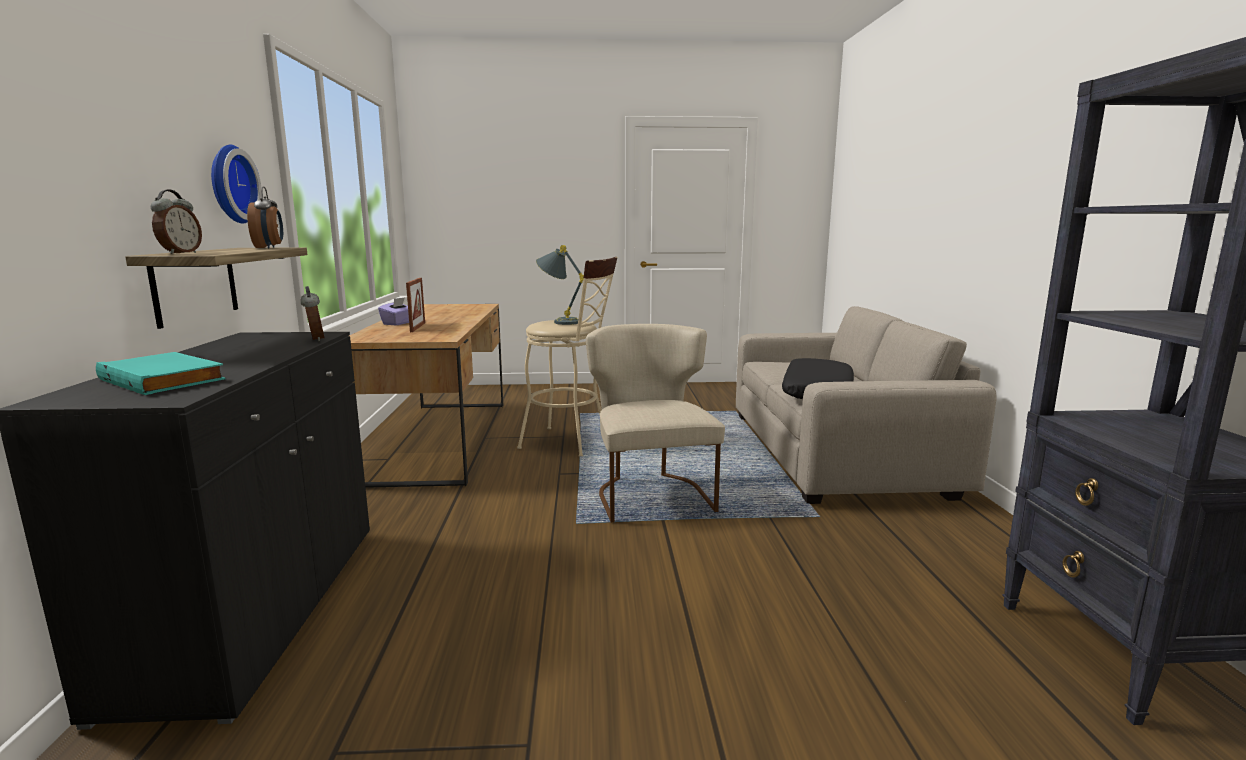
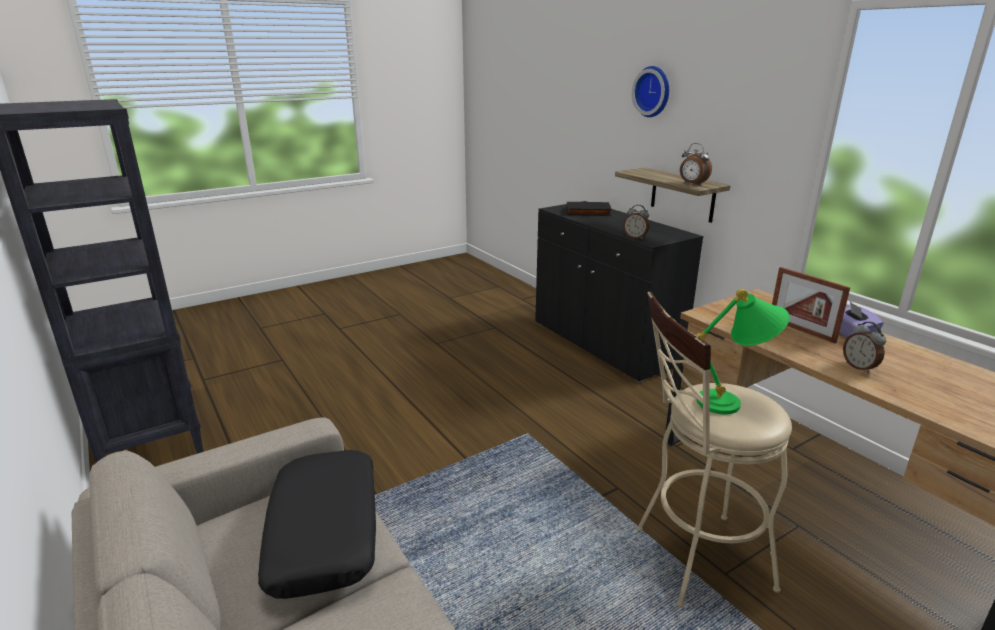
camera: 150 degrees right, 10 degrees up
turquoise book [96,352,225,395] -> black book [567,202,612,216]
alarm clock [150,189,202,254] -> alarm clock moved to [843,322,886,373]
wall clock [211,145,262,224] -> wall clock moved to [632,66,669,117]
grey table lamp [536,245,584,325] -> green table lamp [696,289,789,414]
beige chair [586,324,725,522] -> none

